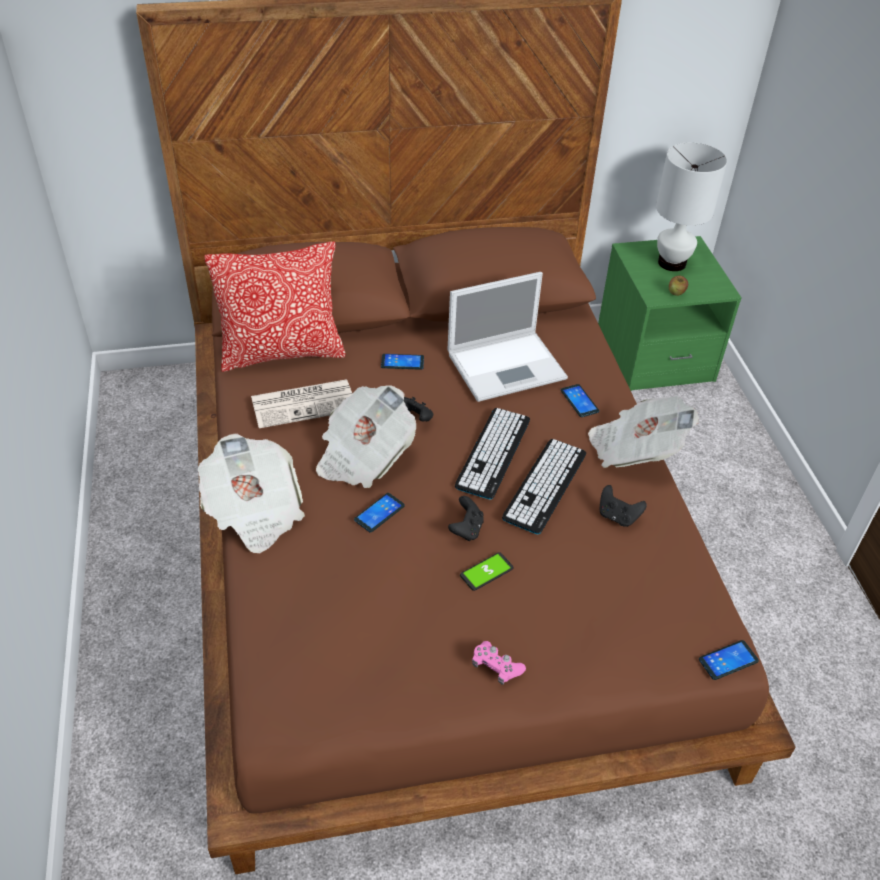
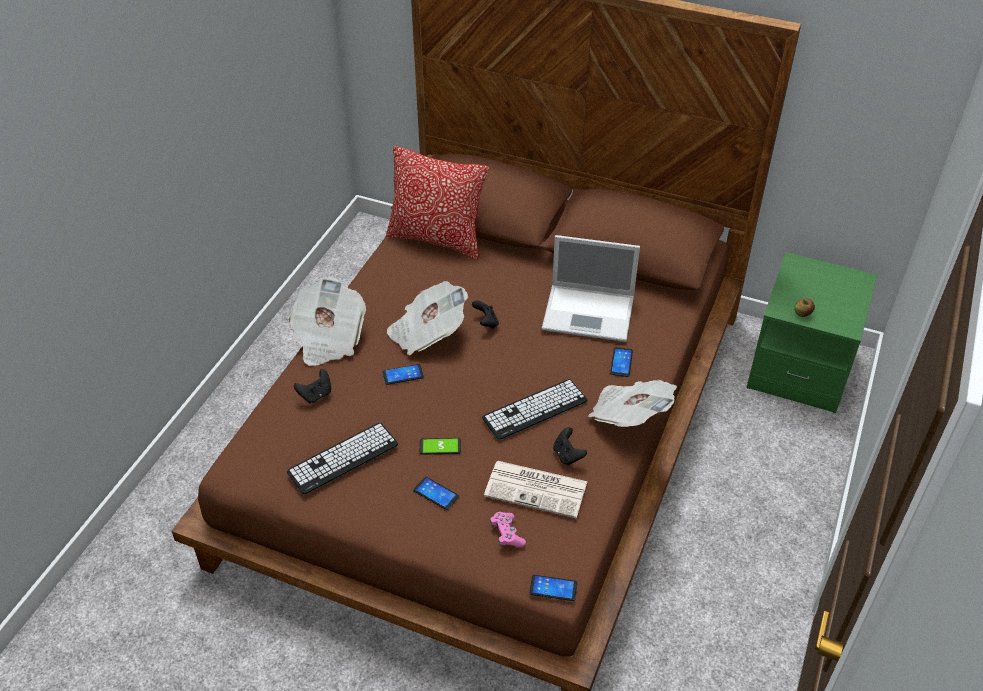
camera: 35 degrees right, 0 degrees up
newspaper [251,379,352,428] -> newspaper moved to [484,461,588,518]
phone [381,354,424,370] -> phone moved to [413,477,459,510]
black game controller [448,496,484,541] -> black game controller moved to [294,369,331,403]
keyboard [455,408,530,499] -> keyboard moved to [287,423,398,495]
pink game controller [472,641,526,685] -> pink game controller moved to [490,512,526,547]
white table lamp [656,142,727,271] -> none

